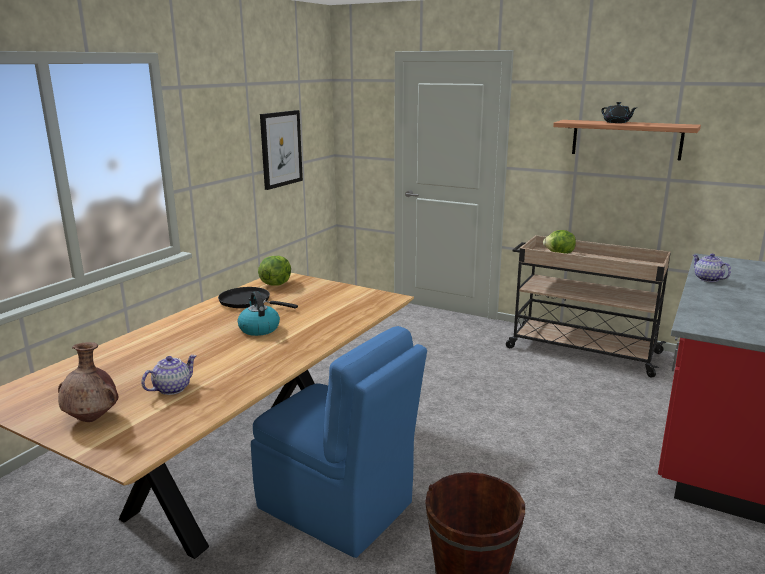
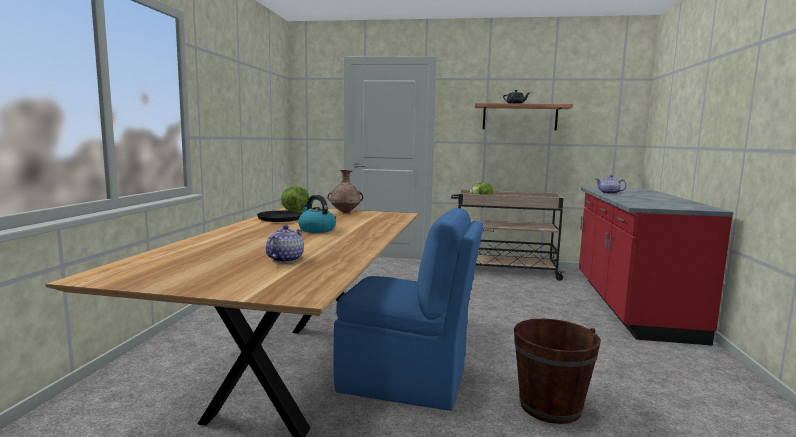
camera: 20 degrees left, 10 degrees down
brown vase [58,342,119,422] -> brown vase moved to [327,170,363,213]
picture [260,110,303,190] -> none

